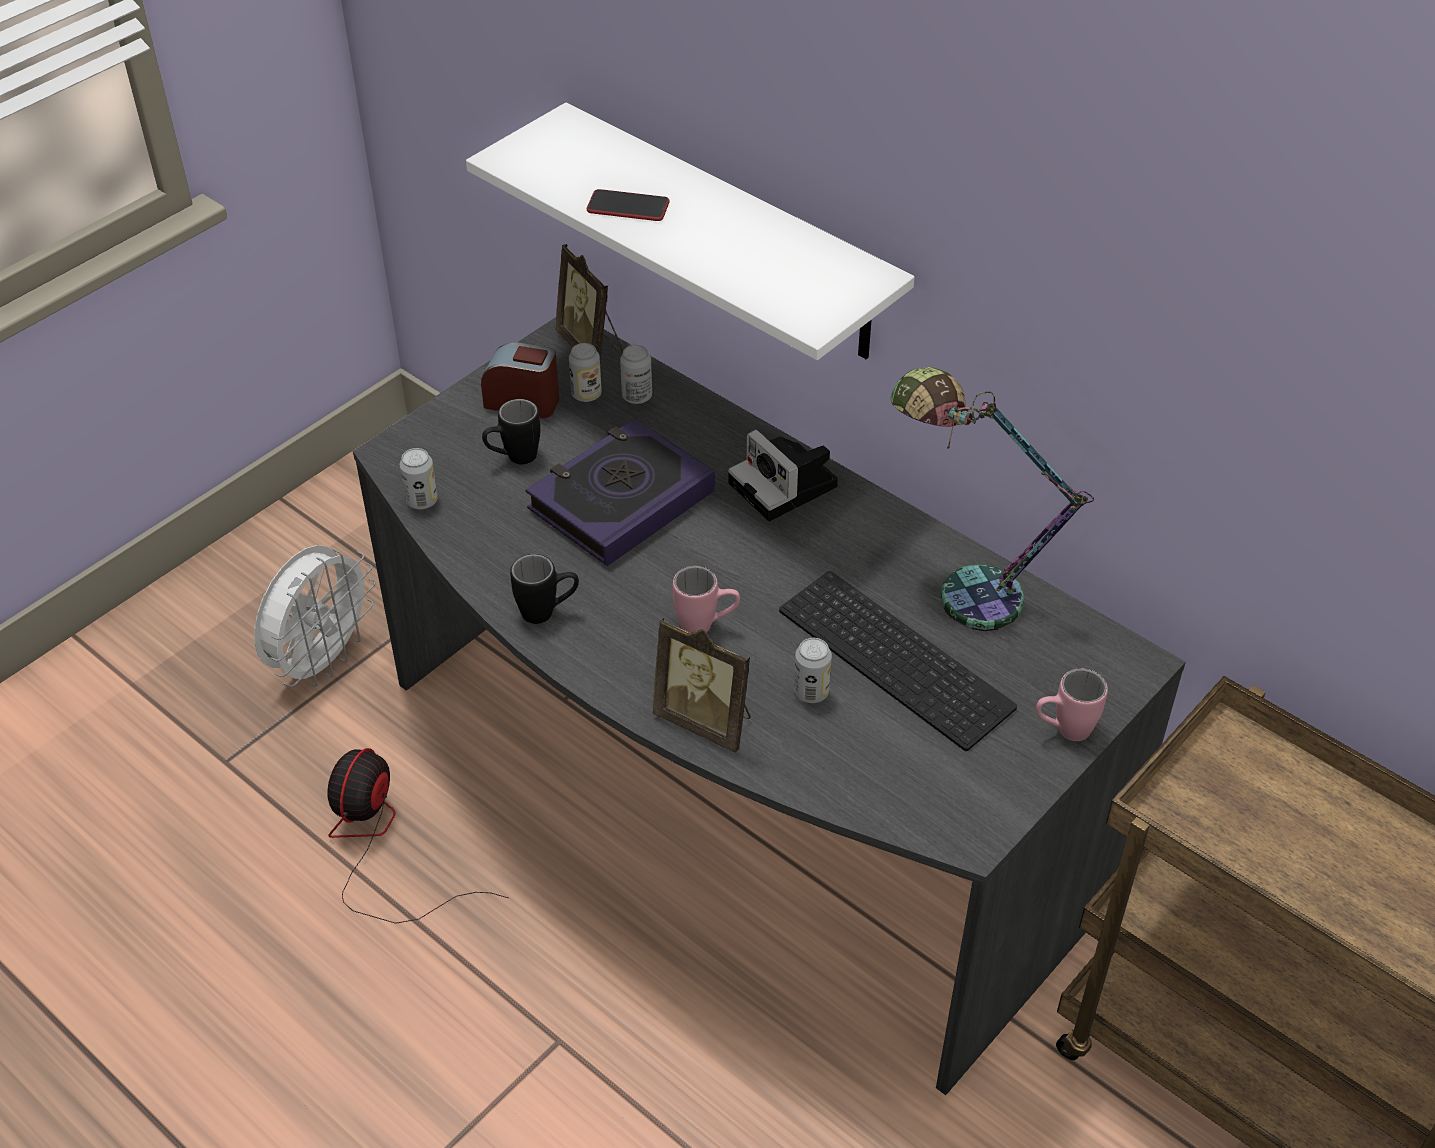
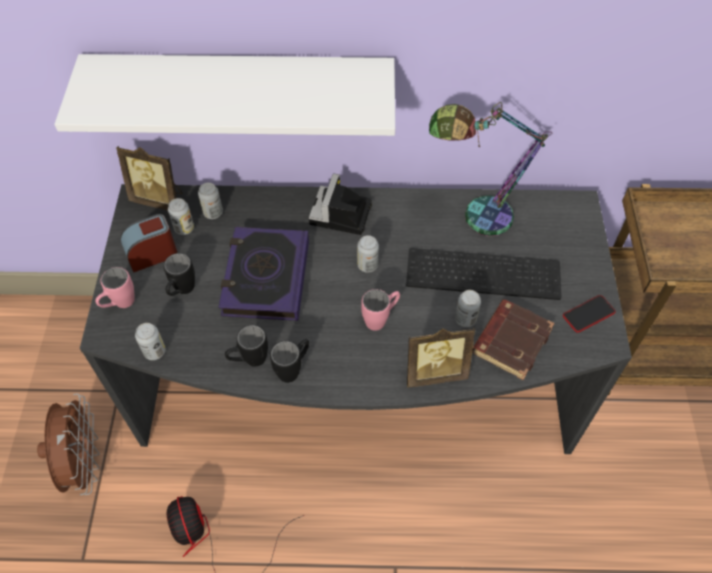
camera: 40 degrees left, 10 degrees up
white fan [254,545,376,687] -> brown fan [37,394,100,495]
phone [587,189,670,221] -> phone moved to [563,295,616,333]
camera [728,429,838,521] -> camera turned 90 degrees clockwise [309,174,372,235]
pink mug [1036,669,1108,741] -> pink mug moved to [95,267,135,308]
none -> black mug [225,325,268,367]
none -> can [357,235,379,273]
none -> brown book [472,299,554,380]

